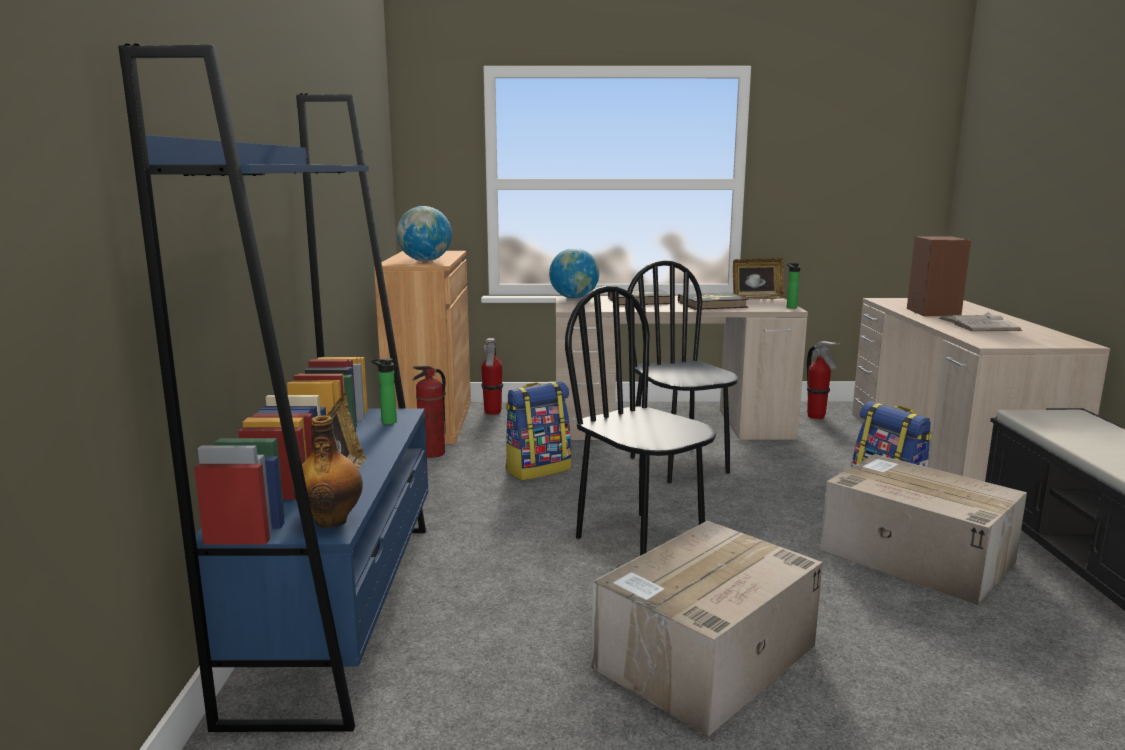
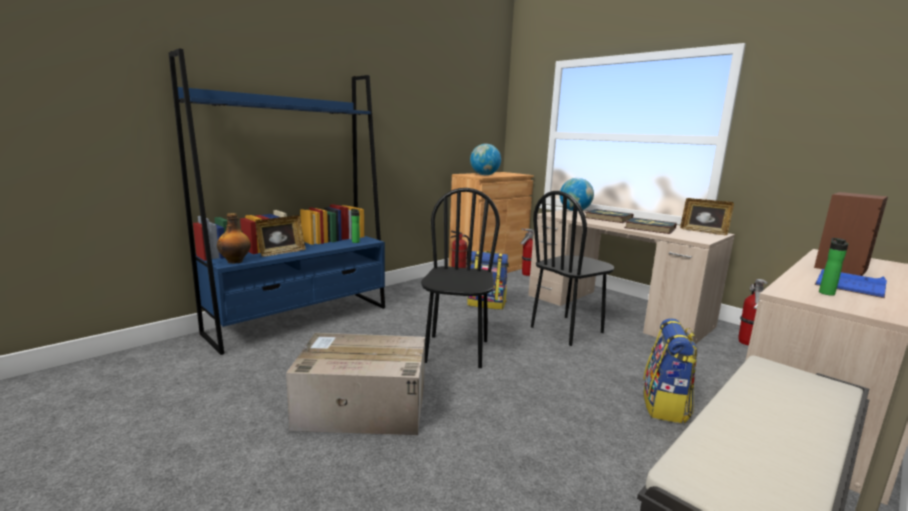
camera: 45 degrees right, 0 degrees up
black chair [625,260,738,483] -> black chair turned 150 degrees counterclockwise [531,191,614,346]
bottle [787,263,800,309] -> bottle moved to [819,238,848,296]
cardboard box [821,454,1027,605] -> none
white book [939,312,1022,331] -> blue book [815,269,887,298]

